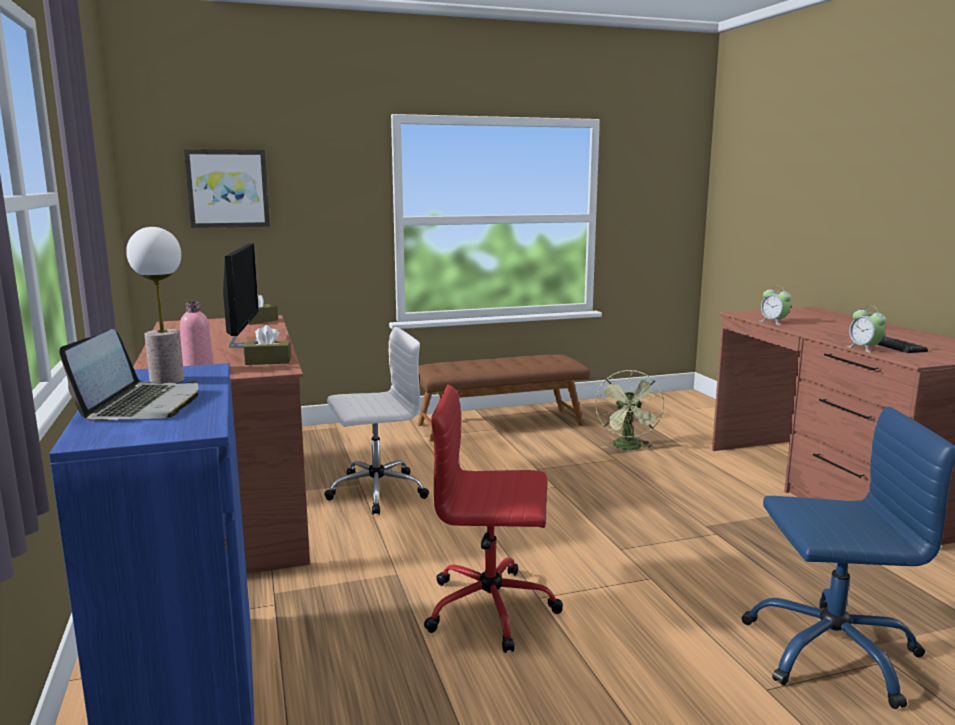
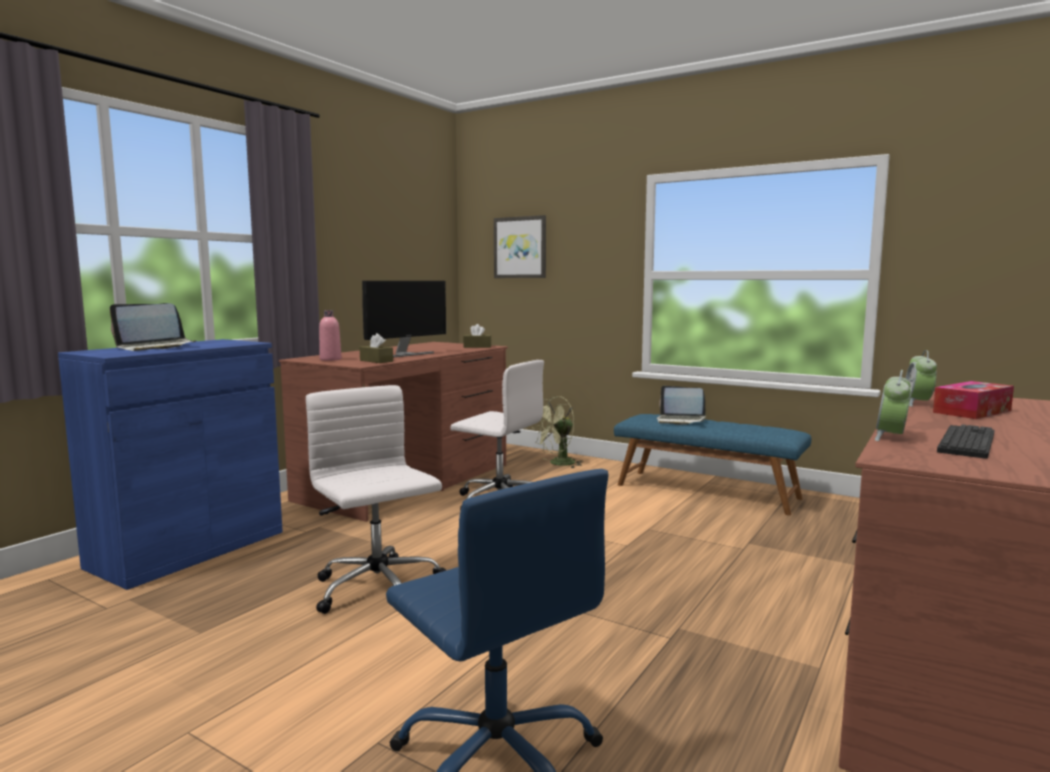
camera: 50 degrees right, 5 degrees down
table lamp [126,227,184,384] -> none
brown bench [418,354,590,442] -> blue bench [614,414,811,515]
red office chair [424,385,563,653] -> white office chair [306,385,446,614]
green fan [595,370,664,450] -> green fan moved to [532,396,584,468]
none -> laptop [657,386,706,425]
none -> tissue box [933,381,1014,419]

